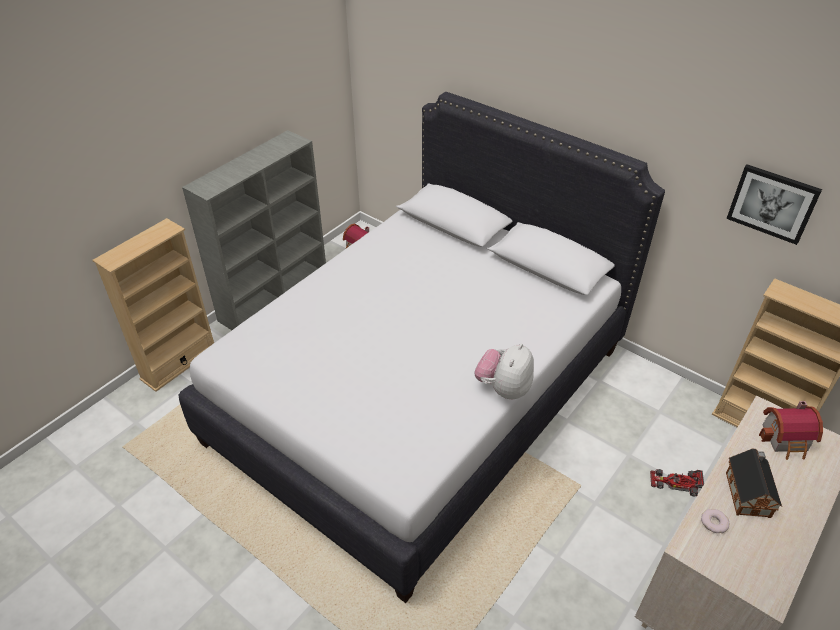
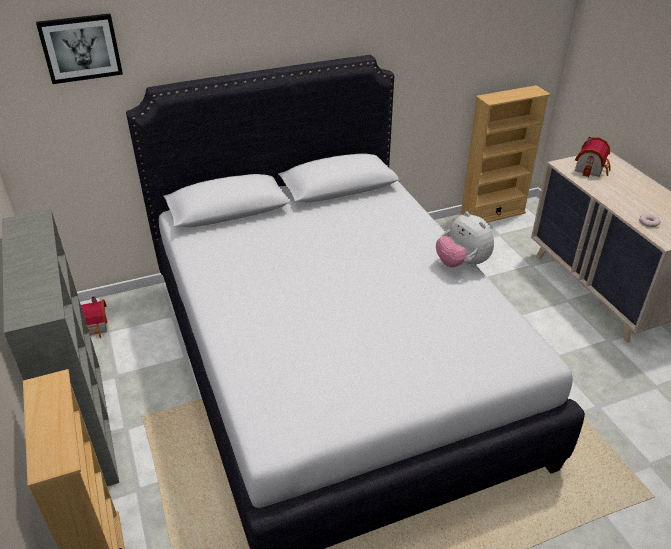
camera: 60 degrees left, 5 degrees down
toy car [650,469,704,497] -> none
picture [726,164,822,245] -> picture moved to [36,13,123,84]
toy house [726,449,782,518] -> none

